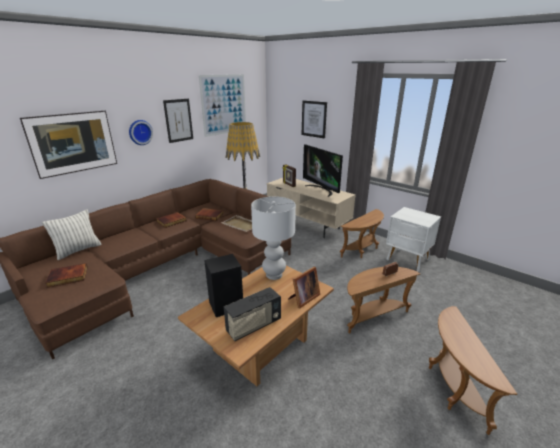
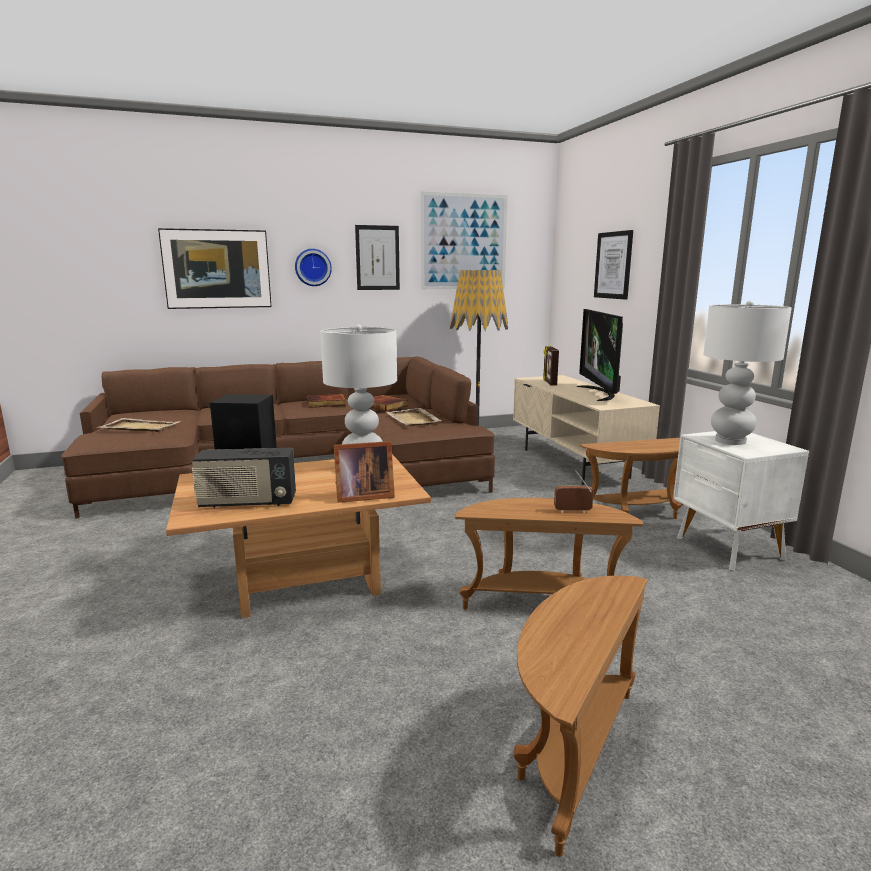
camera: 30 degrees right, 10 degrees down
pillow [42,210,101,260] -> none
book [45,263,88,288] -> beige tray [98,418,181,432]
none -> white table lamp [703,301,792,445]

